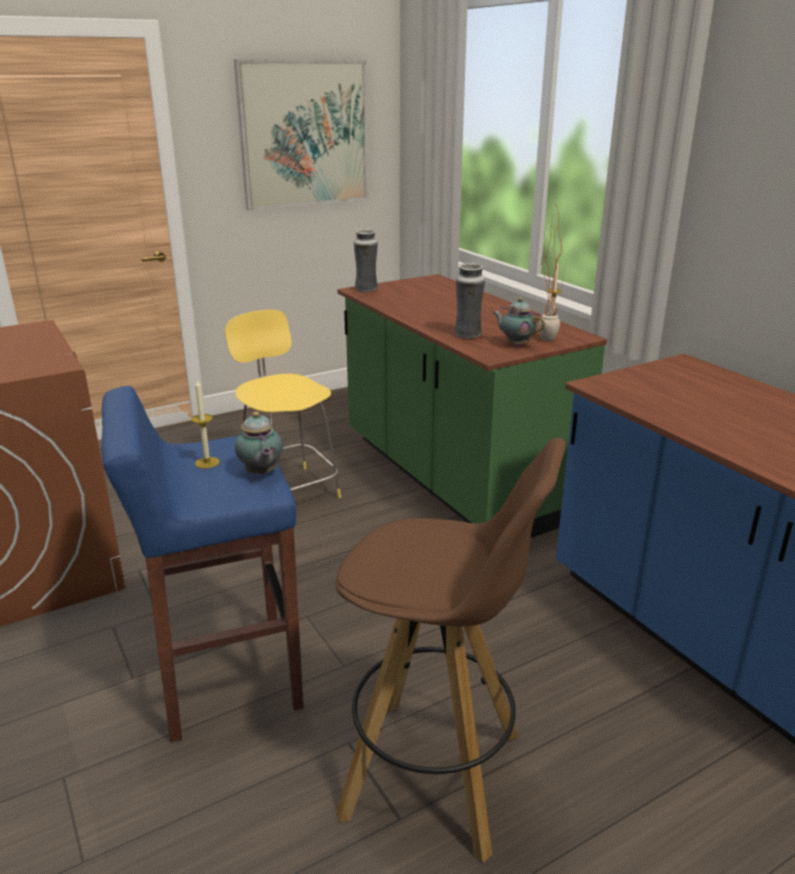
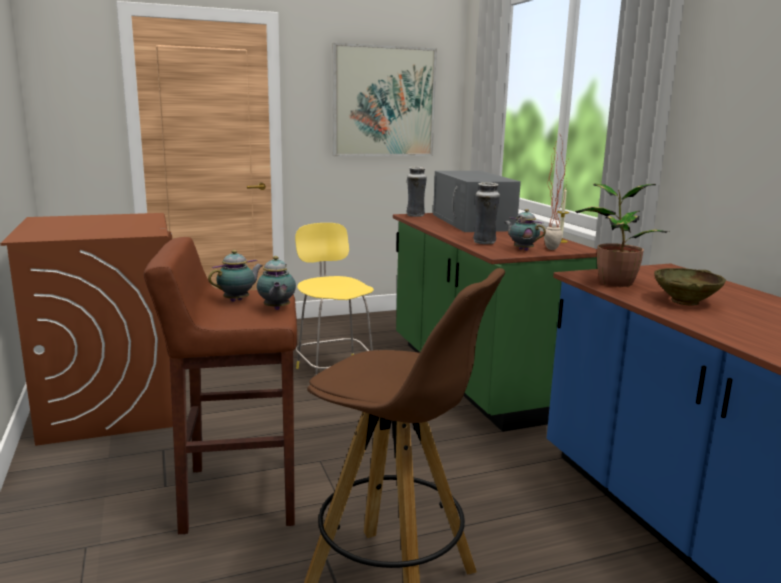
camera: 10 degrees right, 10 degrees down
blue stool [102,386,303,742] -> brown stool [144,237,297,534]
candle [191,380,220,469] -> teapot [208,250,263,302]
none -> grey microwave [433,171,521,232]
none -> potted plant [575,184,669,287]
none -> beige bowl [654,268,726,305]

